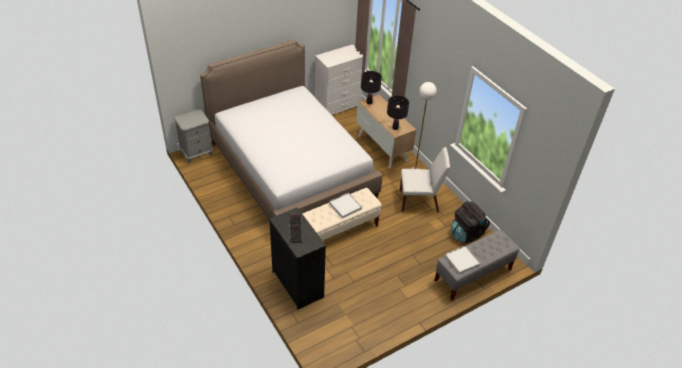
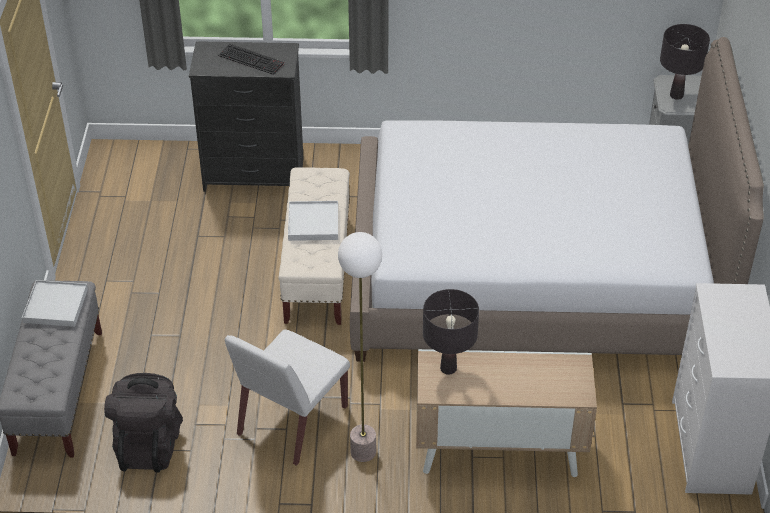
camera: 125 degrees right, 0 degrees up
black table lamp [361,71,382,104] -> black table lamp moved to [660,24,710,100]

